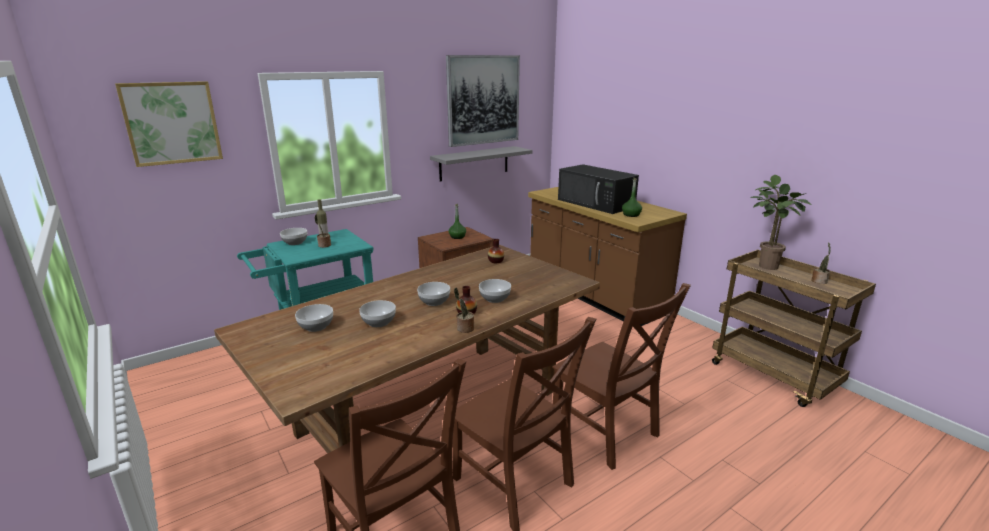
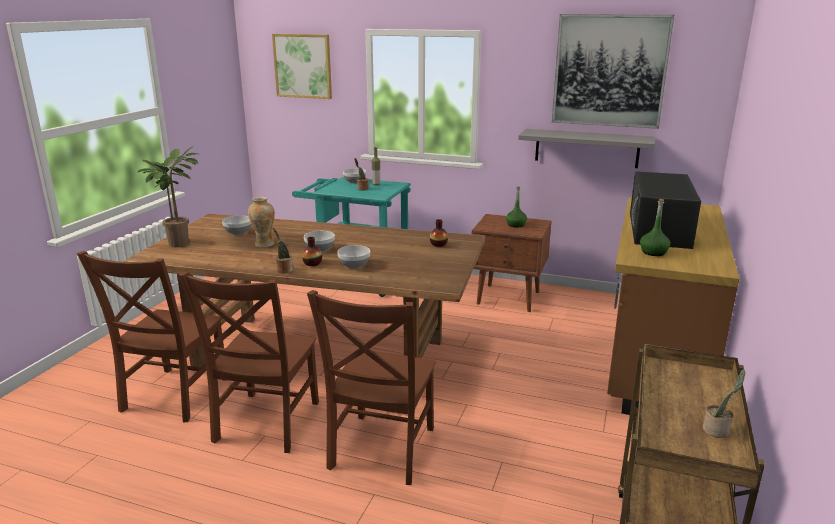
camera: 55 degrees right, 0 degrees up
bowl [359,300,396,327] -> vase [248,196,275,247]
potted plant [750,175,812,270] -> potted plant moved to [138,146,198,247]

